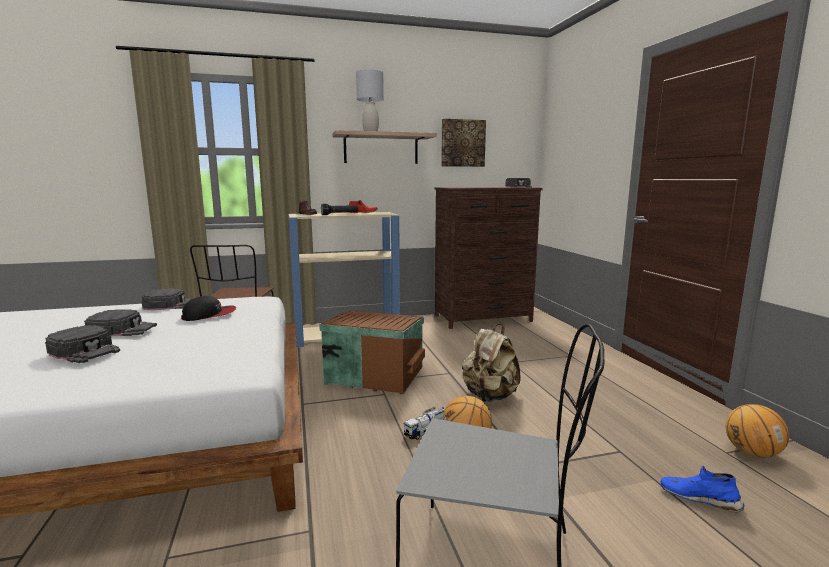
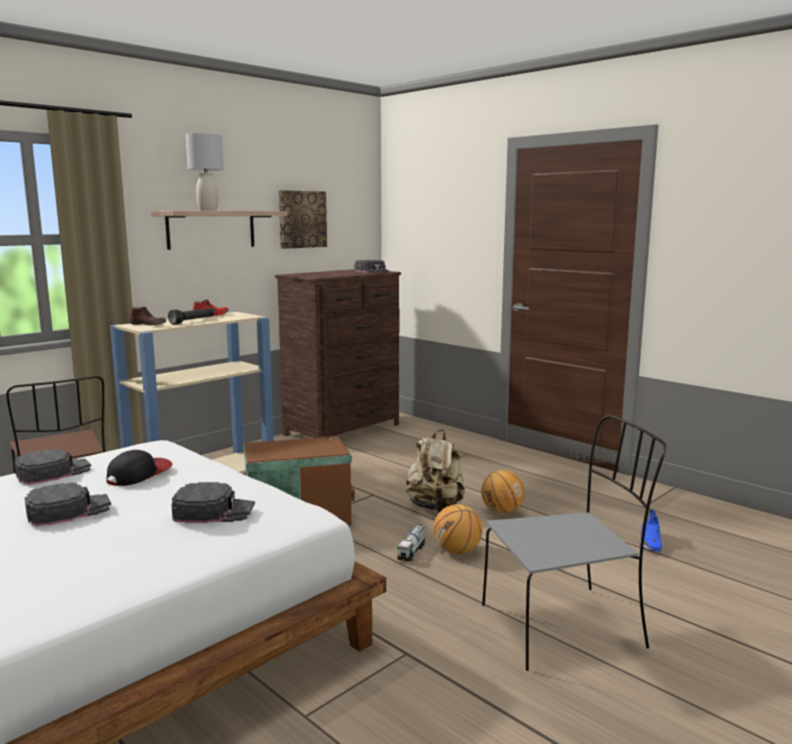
camera: 30 degrees left, 0 degrees up
black cap [45,325,120,363] -> black cap moved to [172,482,255,523]
blue shoe [660,466,744,513] -> blue shoe turned 75 degrees counterclockwise [639,509,662,552]
basketball [726,404,789,458] -> basketball moved to [481,470,525,514]

